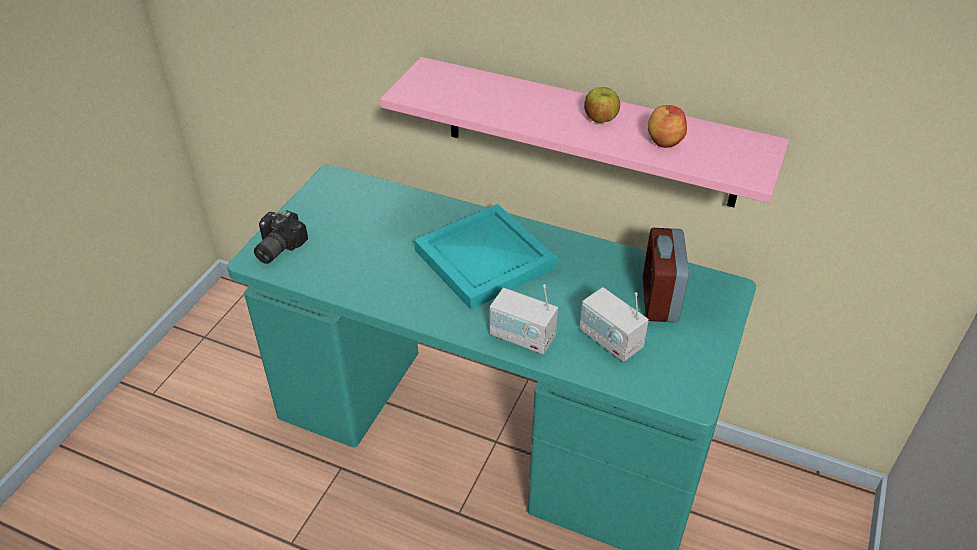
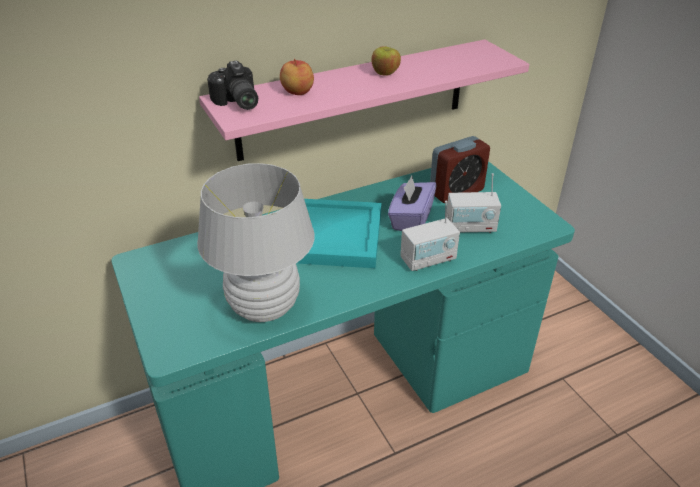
camera: 50 degrees left, 5 degrees down
camera [254,210,308,264] -> camera moved to [207,61,258,110]
alarm clock [643,228,689,323] -> alarm clock turned 75 degrees counterclockwise [430,136,490,203]
apple [647,105,687,148] -> apple moved to [280,59,314,95]
none -> white table lamp [197,163,315,322]
none -> purple tissue box [388,175,437,231]

